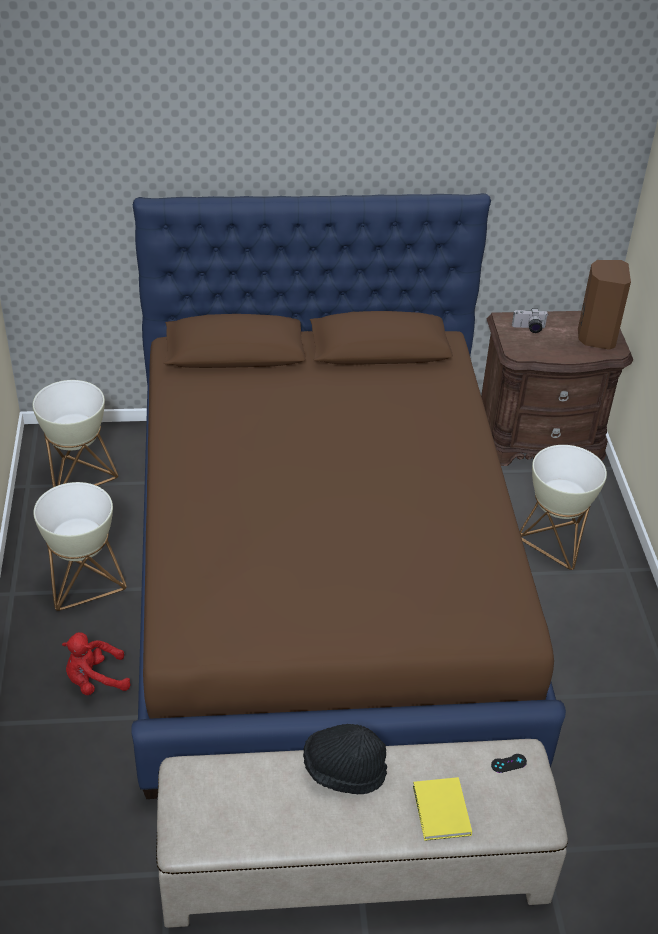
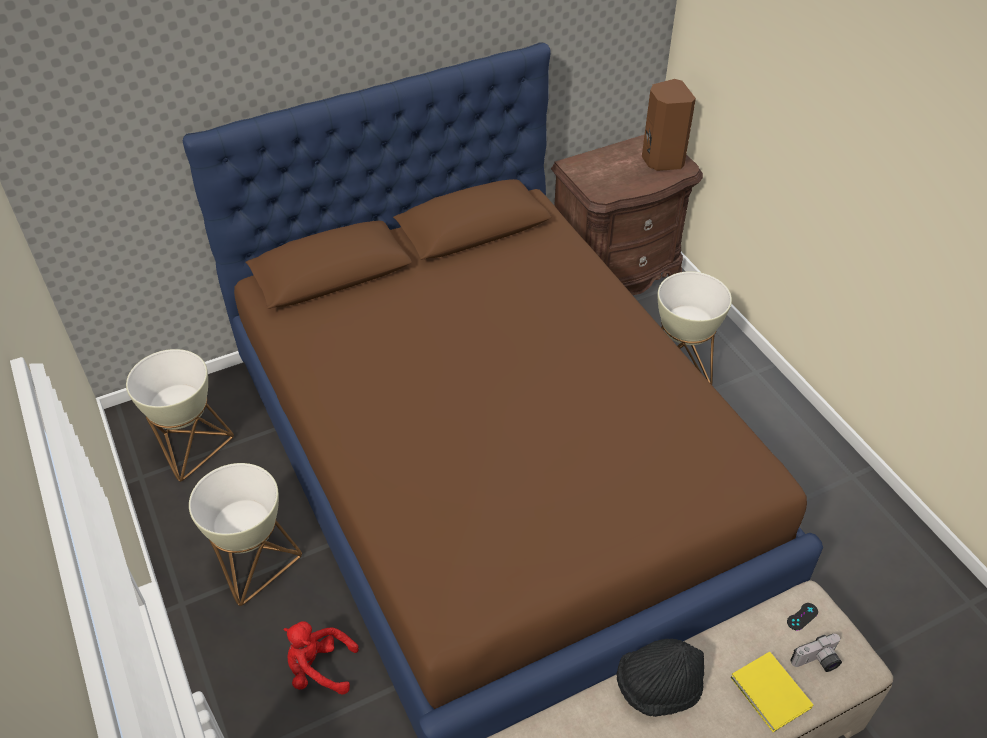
camera: 20 degrees left, 5 degrees up
red plush toy [62,632,131,695] -> red plush toy turned 45 degrees clockwise [283,621,359,695]
camera [512,308,548,333] -> camera moved to [790,634,842,672]

